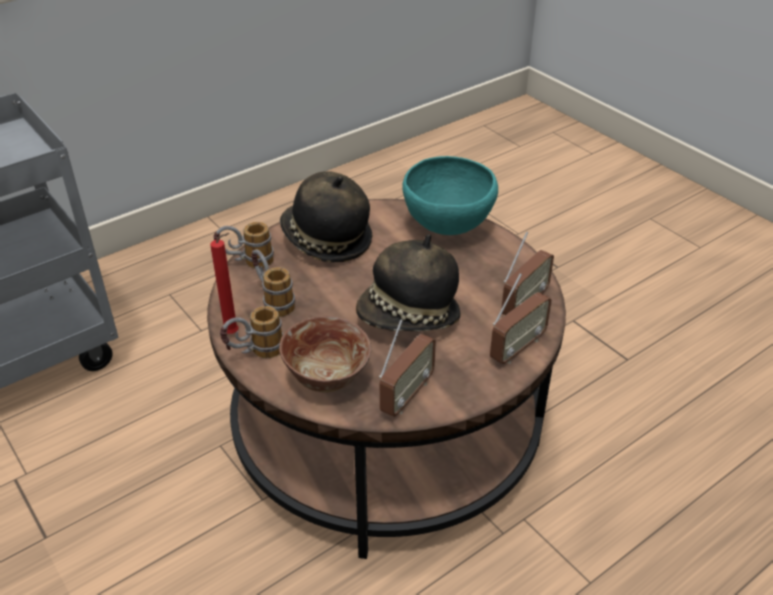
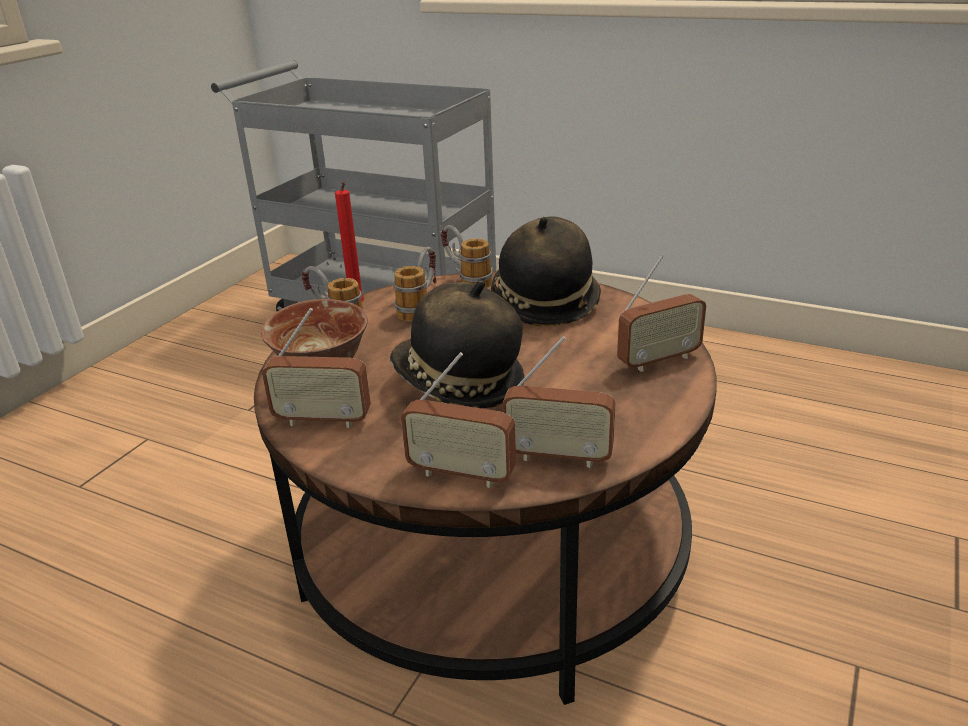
camera: 65 degrees right, 10 degrees down
turquoise bowl [402,156,498,235] -> radio [617,255,706,372]

